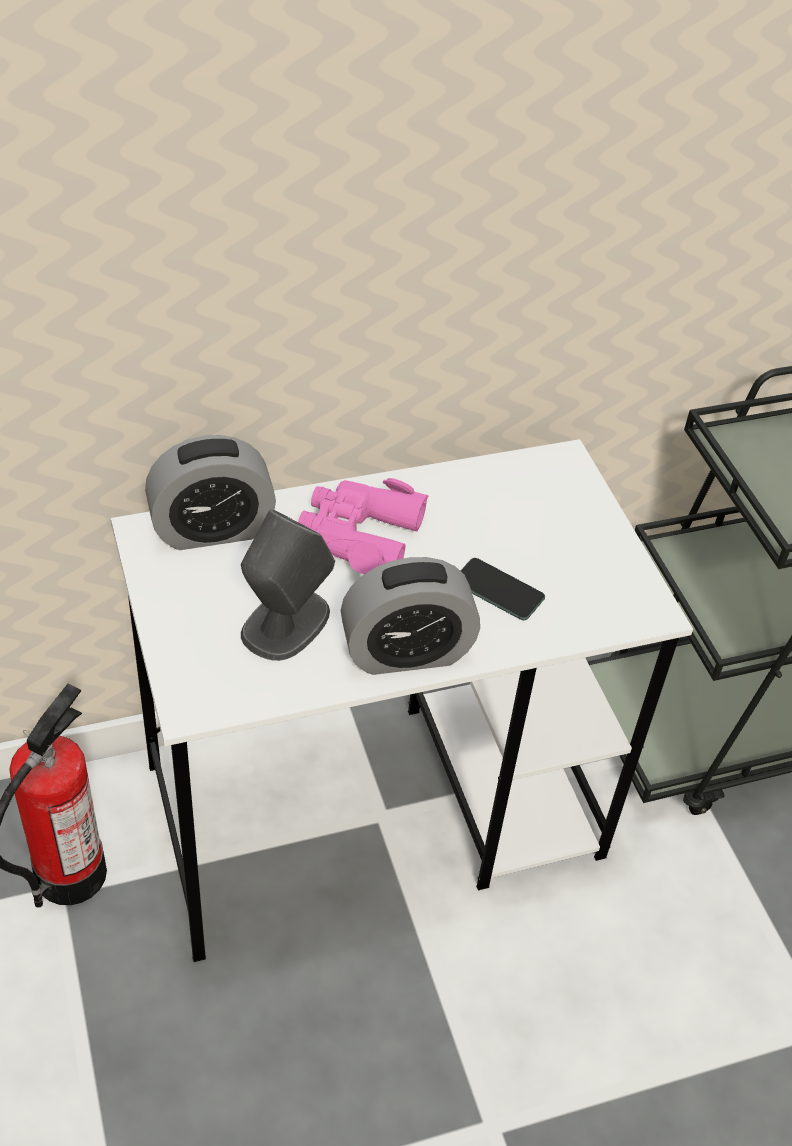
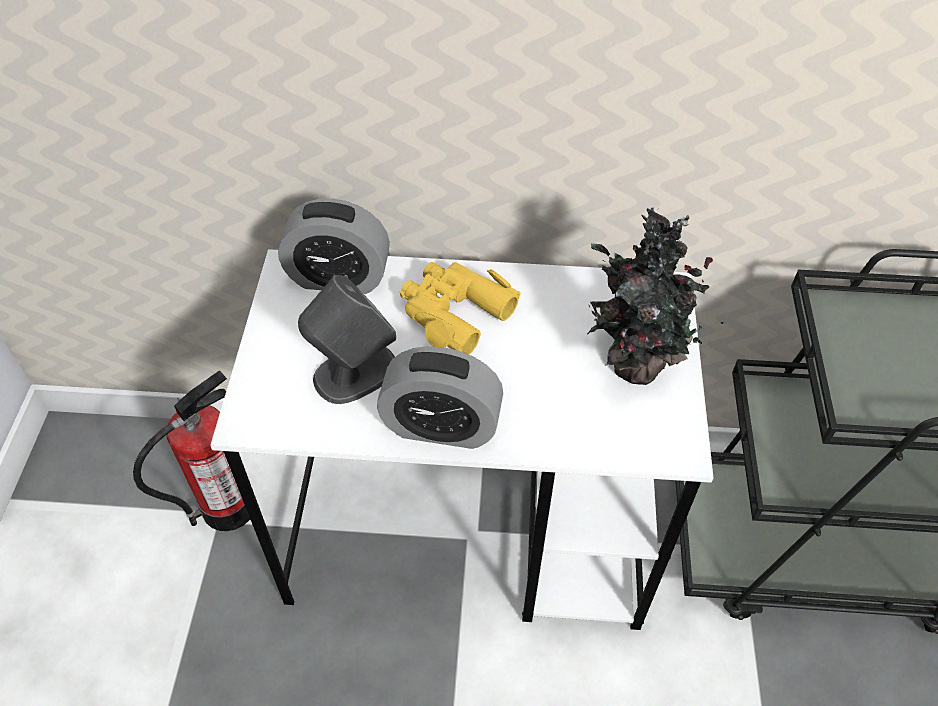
camera: 25 degrees right, 5 degrees up
pink binoculars [298,478,429,574] -> yellow binoculars [400,262,521,354]
phone [460,558,545,620] -> none
none -> potted plant [587,208,724,385]

